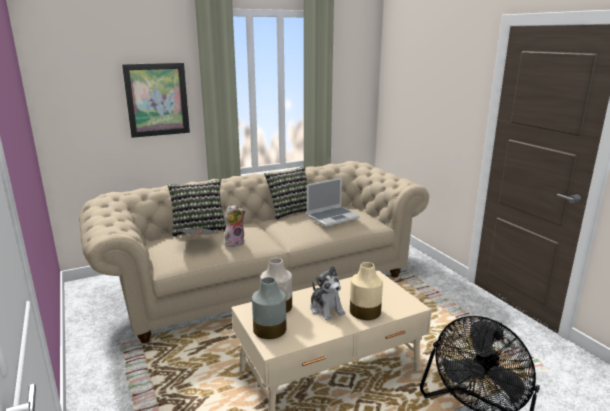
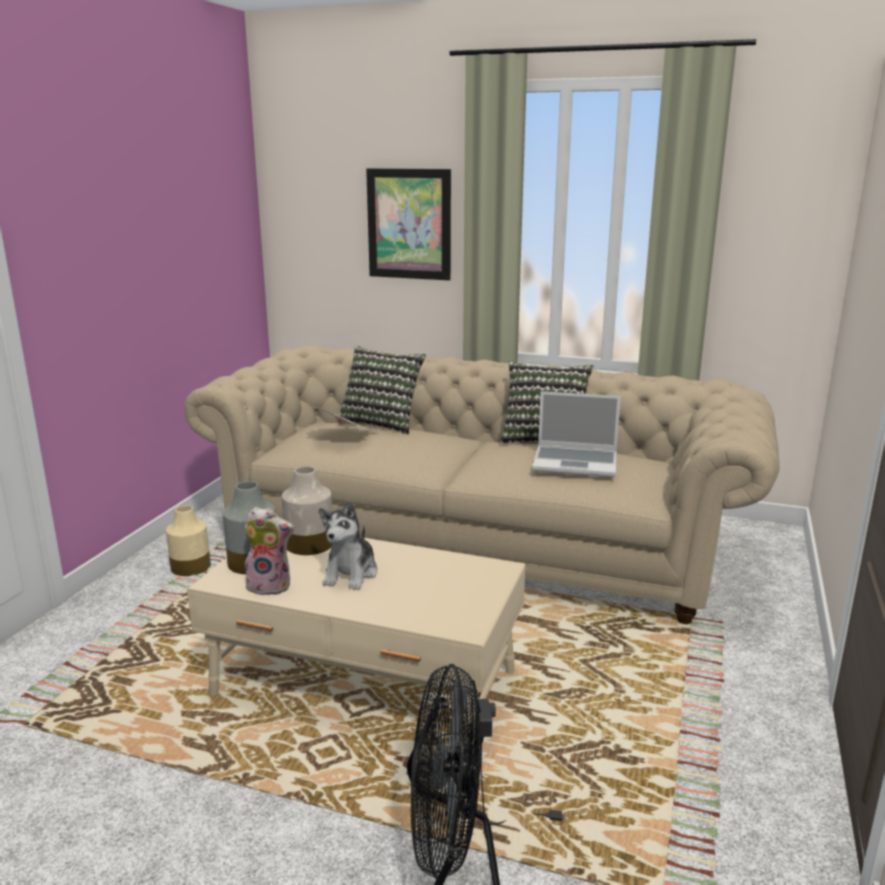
camera: 45 degrees right, 0 degrees up
plush toy [224,204,245,247] -> plush toy moved to [245,507,294,595]
beige vase [350,262,383,320] -> beige vase moved to [166,505,211,576]

